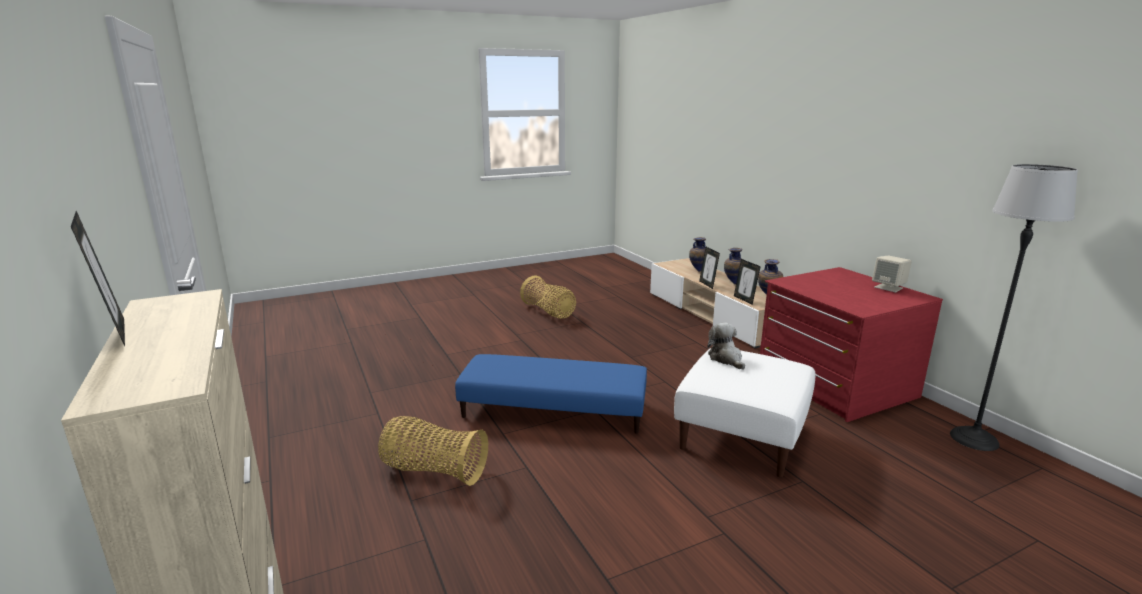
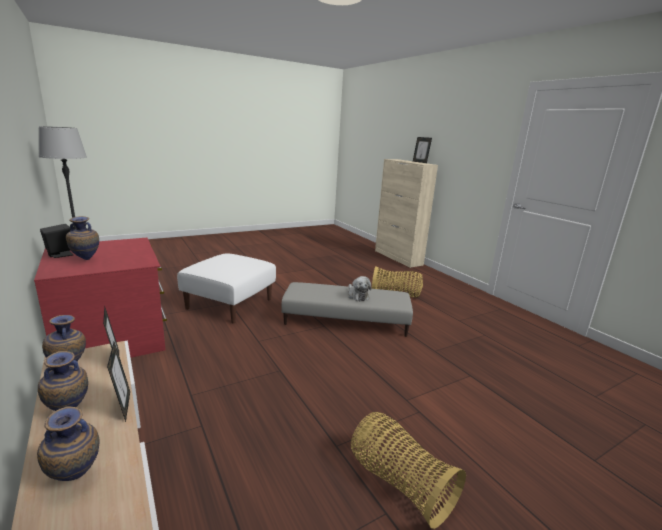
camera: 175 degrees right, 0 degrees up
blue ottoman [455,354,647,434] -> grey ottoman [281,282,413,337]
plush toy [707,323,745,370] -> plush toy moved to [348,276,371,301]
beige speaker [872,256,912,292] -> black speaker [40,224,73,258]
none -> vase [66,216,99,260]

